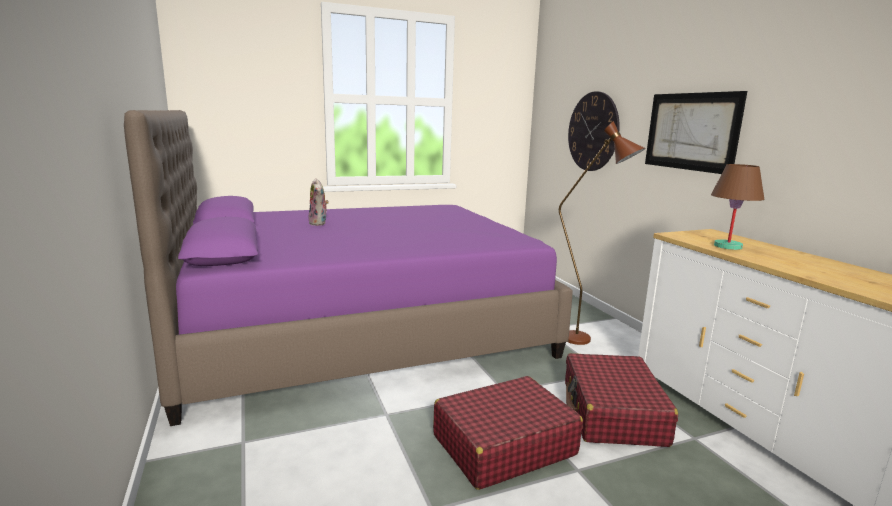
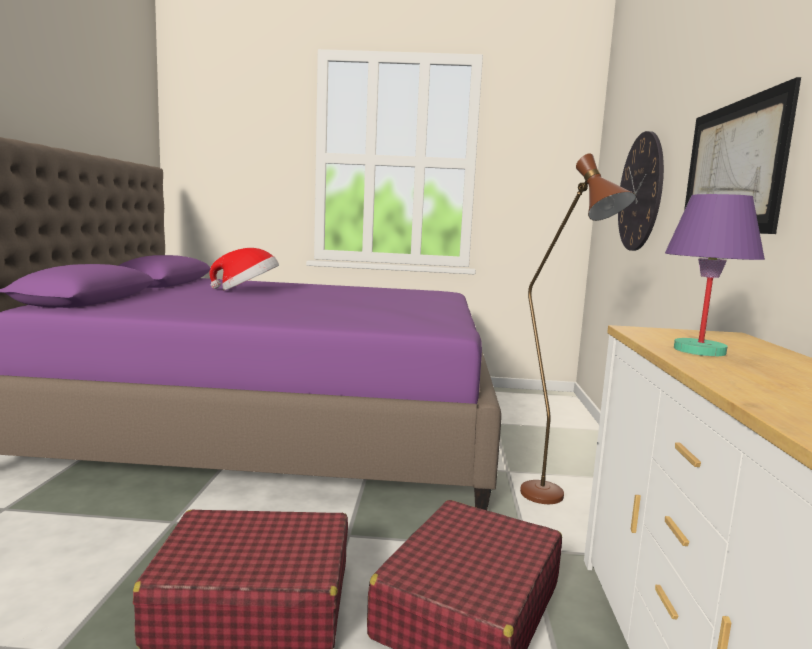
camera: 25 degrees right, 5 degrees down
plush toy [309,178,329,226] -> hat [209,248,279,290]
brown table lamp [711,164,764,250] -> purple table lamp [665,194,765,356]

